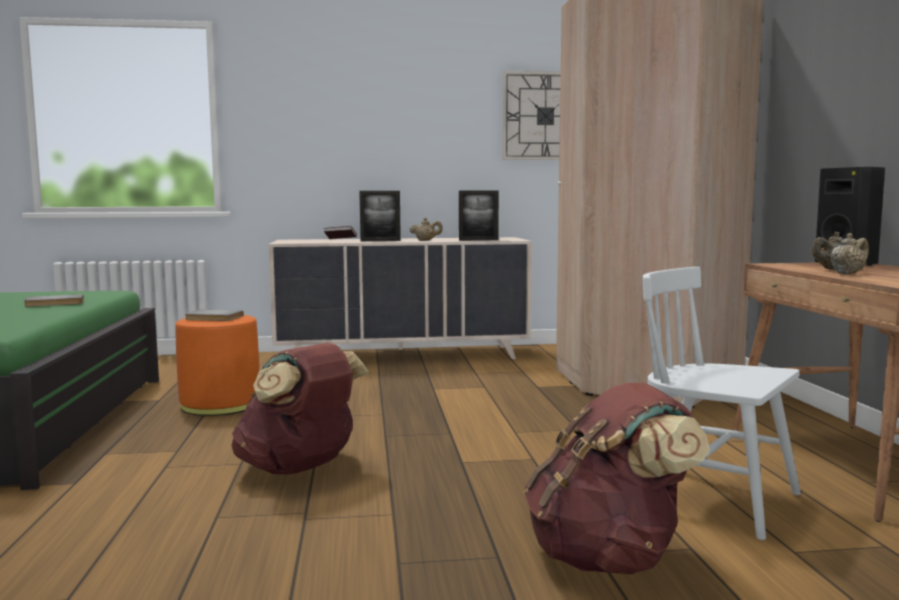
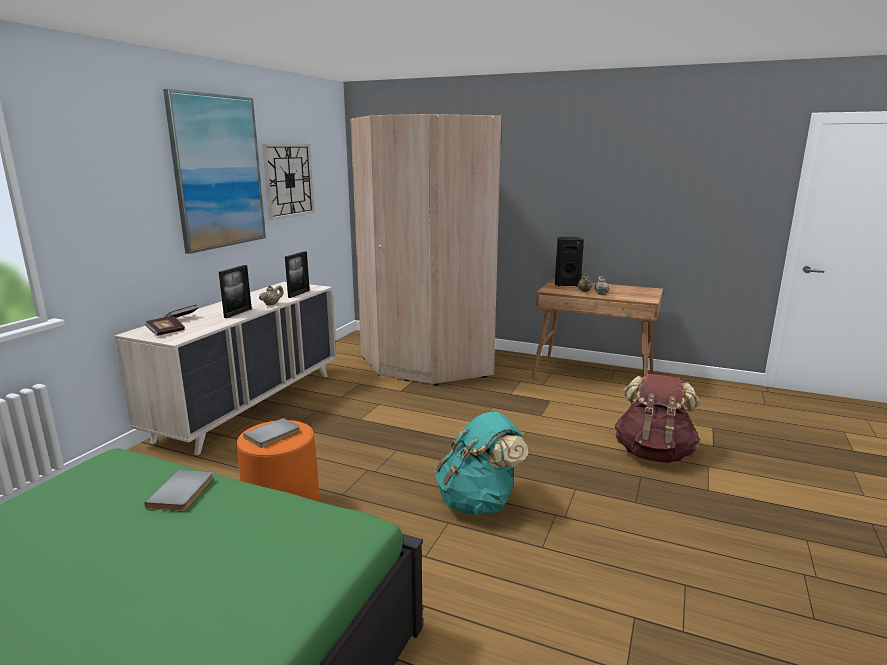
camera: 60 degrees left, 10 degrees up
brown backpack [232,342,369,474] -> turquoise backpack [434,412,529,515]
white chair [643,267,801,540] -> none
none -> book [145,316,185,336]
none -> picture [163,89,266,254]

